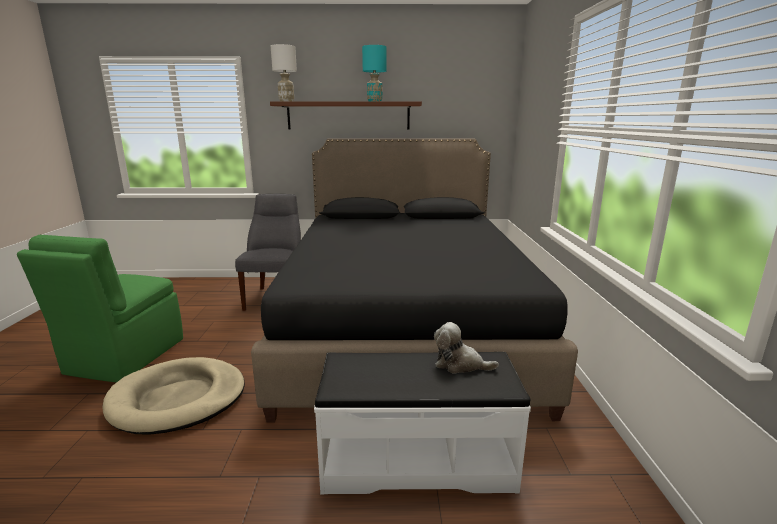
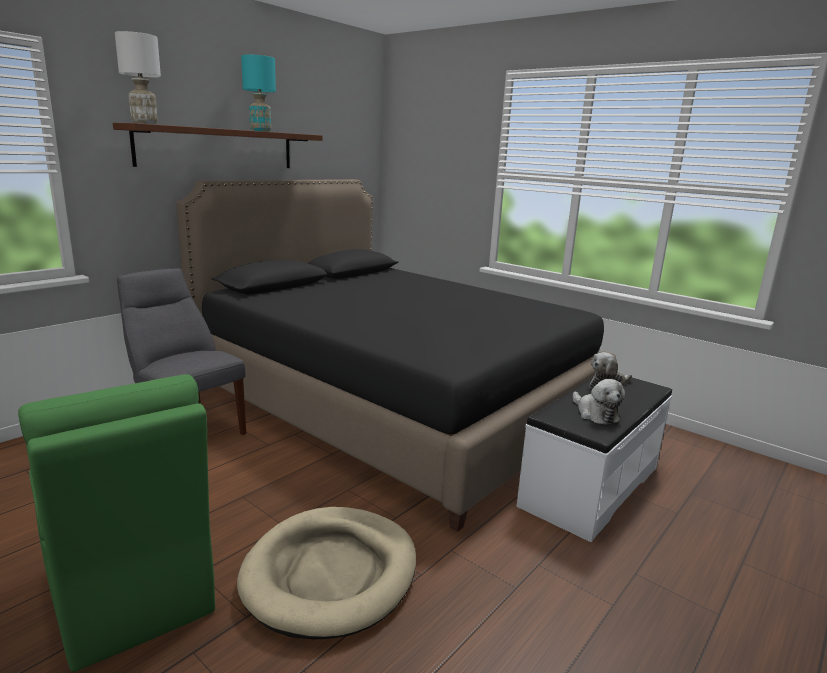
camera: 50 degrees left, 0 degrees up
none -> plush toy [573,379,625,425]

